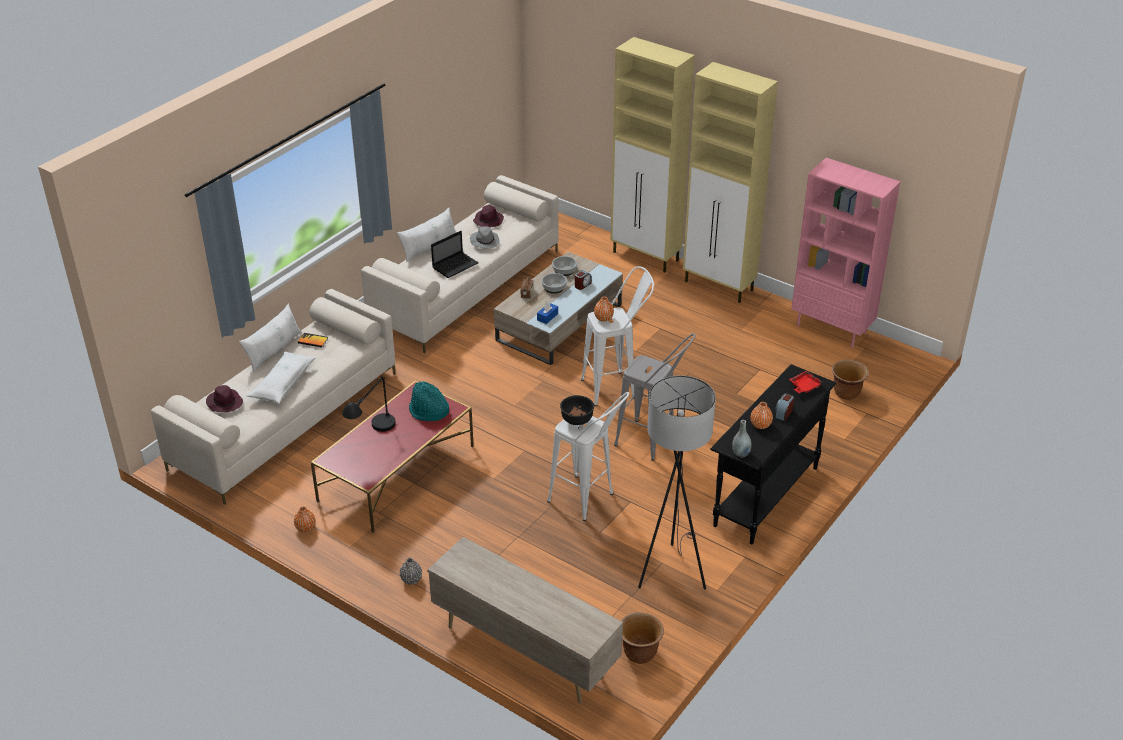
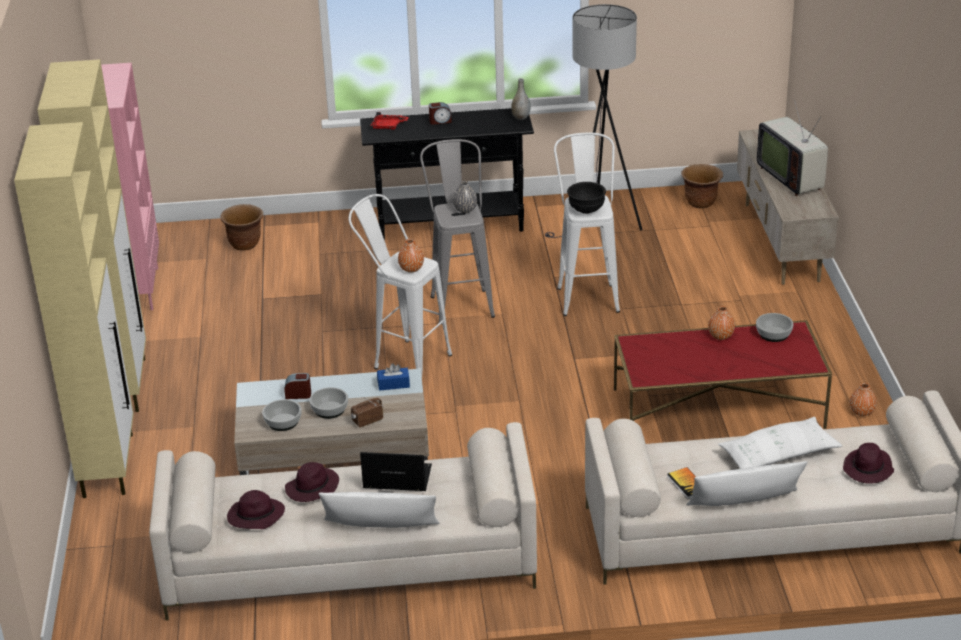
camera: 130 degrees left, 5 degrees down
black table lamp [342,376,396,432] -> none
grey vase [400,558,422,585] -> grey vase moved to [453,181,477,213]
turquoise hat [409,381,449,421] -> none
grey hat [470,226,500,249] -> purple hat [285,462,339,502]
orange vase [750,402,773,429] -> orange vase moved to [708,306,735,340]
none -> bowl [756,313,793,342]
none -> television [757,99,828,196]

